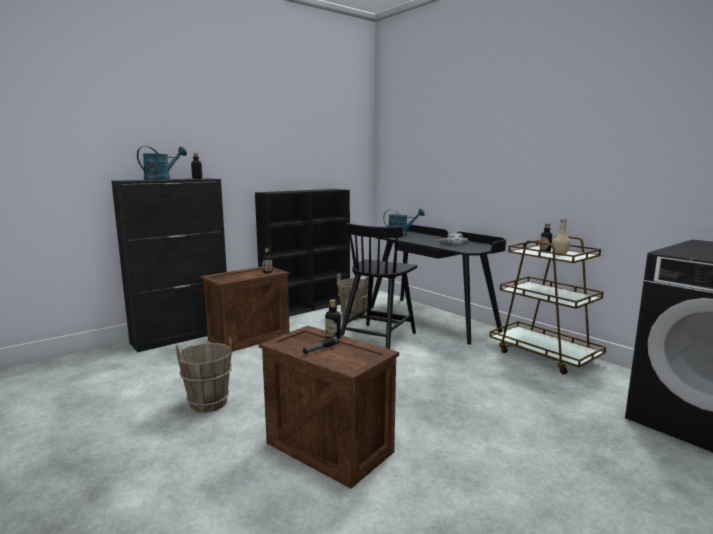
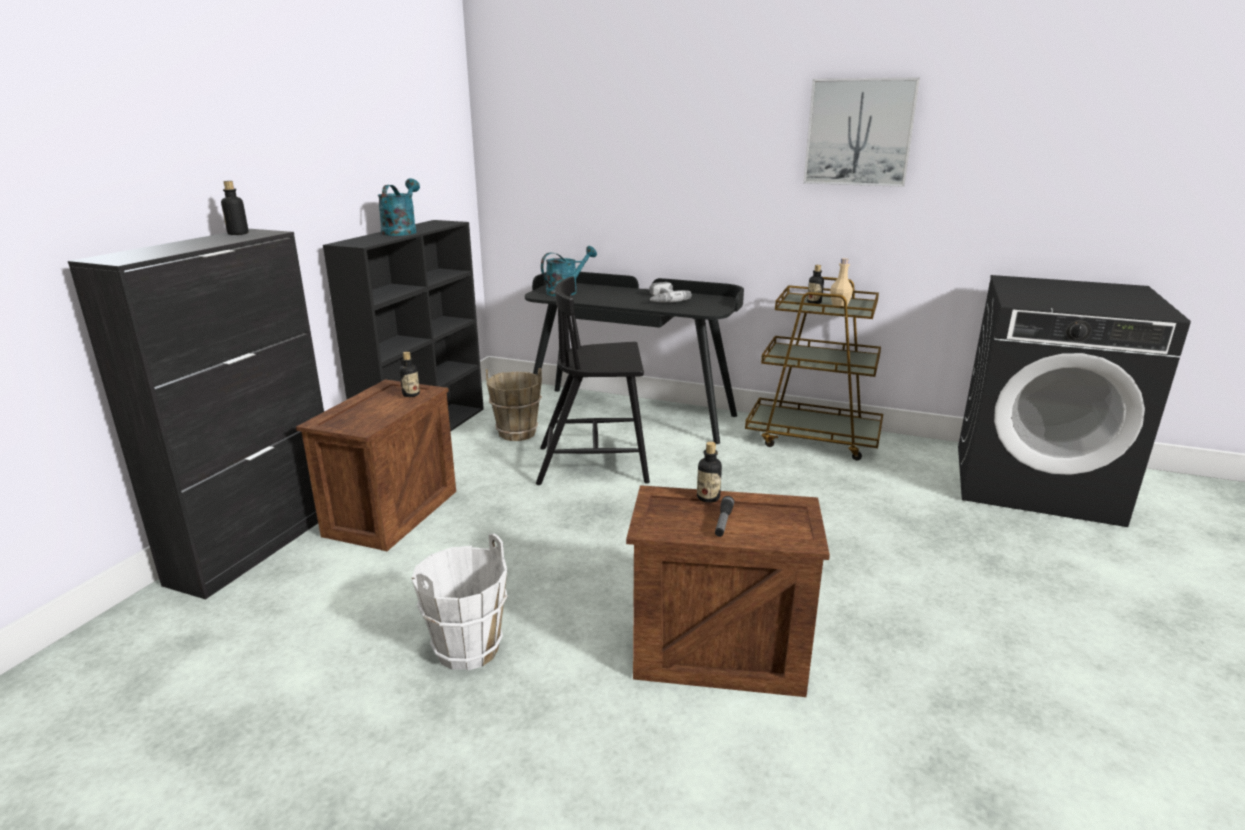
camera: 30 degrees left, 10 degrees up
turquoise watering can [137,146,187,180] -> turquoise watering can moved to [377,178,420,236]
brown bucket [176,338,232,413] -> white bucket [411,534,508,671]
black chair [341,223,417,349] -> black chair turned 90 degrees clockwise [536,277,650,485]
none -> picture [803,77,920,187]

